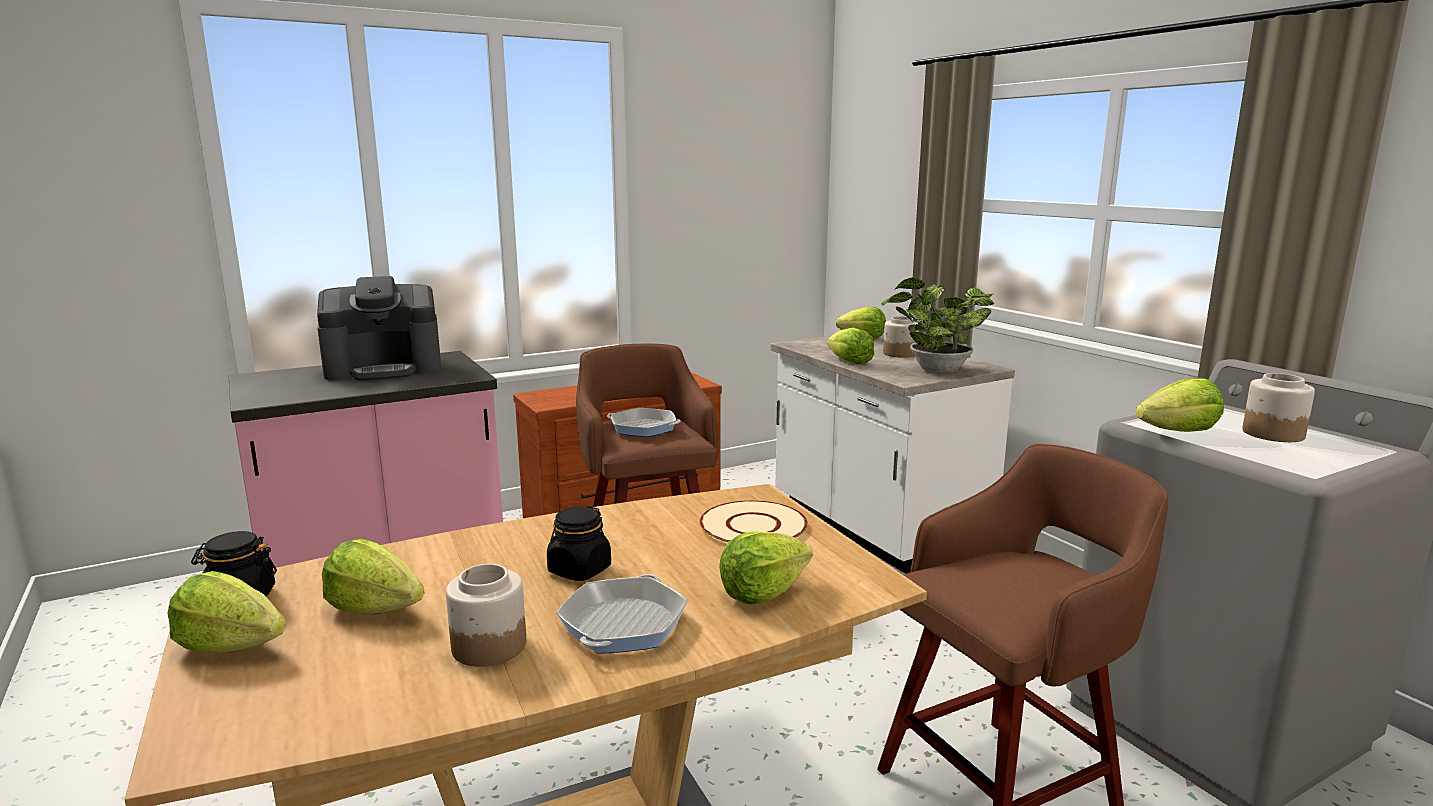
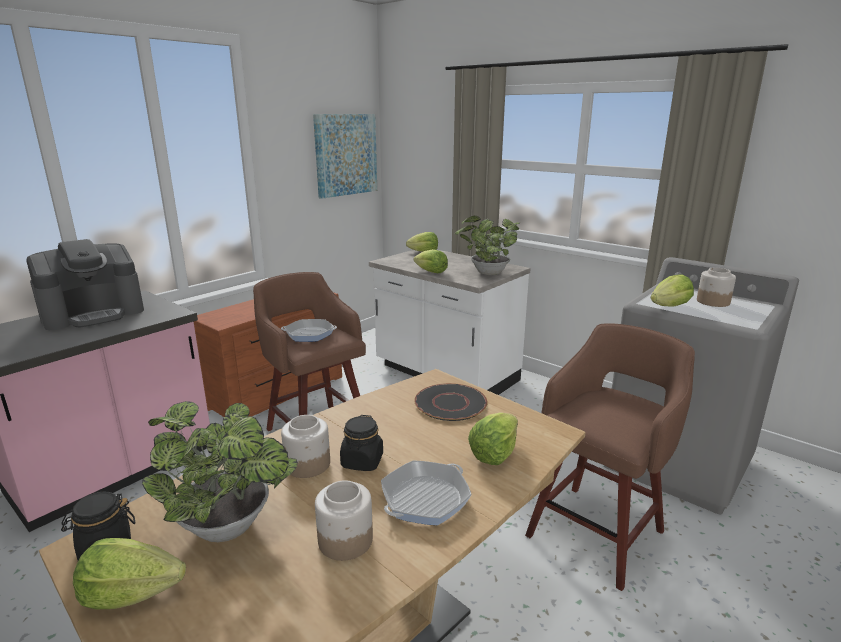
camera: 20 degrees left, 5 degrees up
lettuce [322,539,425,615] -> potted plant [142,401,298,542]
frying pan [556,574,688,654] -> frying pan turned 45 degrees clockwise [381,460,472,525]
beige plate [699,500,808,544] -> black plate [414,383,488,421]
jar [883,316,918,358] -> jar moved to [281,415,330,478]
none -> picture [313,114,377,199]

